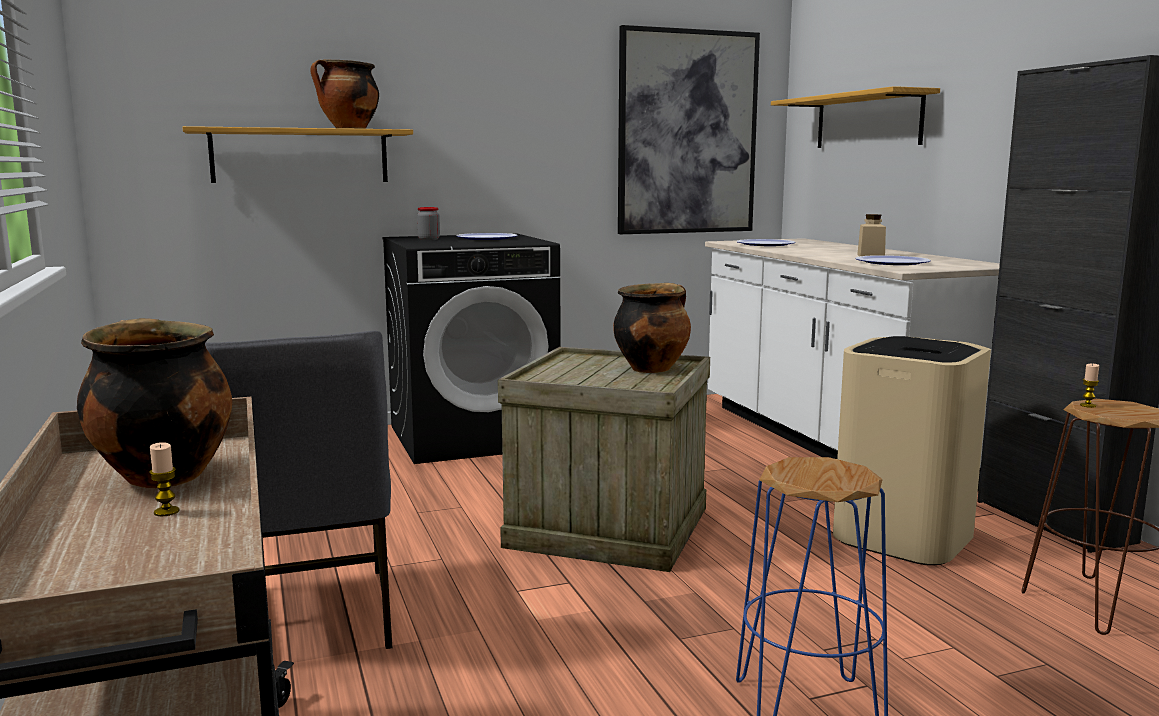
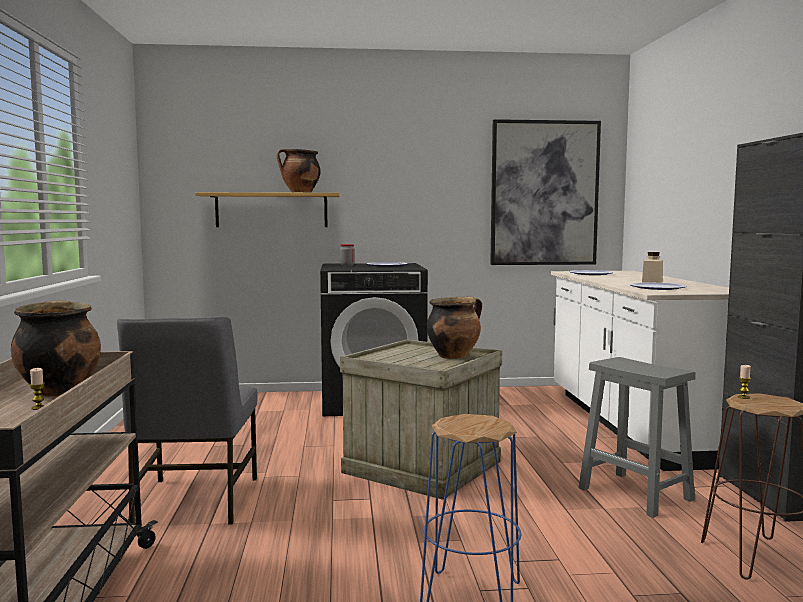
camera: 15 degrees right, 5 degrees down
shelf [771,86,940,148] -> none
beige trash can [833,336,991,565] -> grey stool [579,357,696,518]

